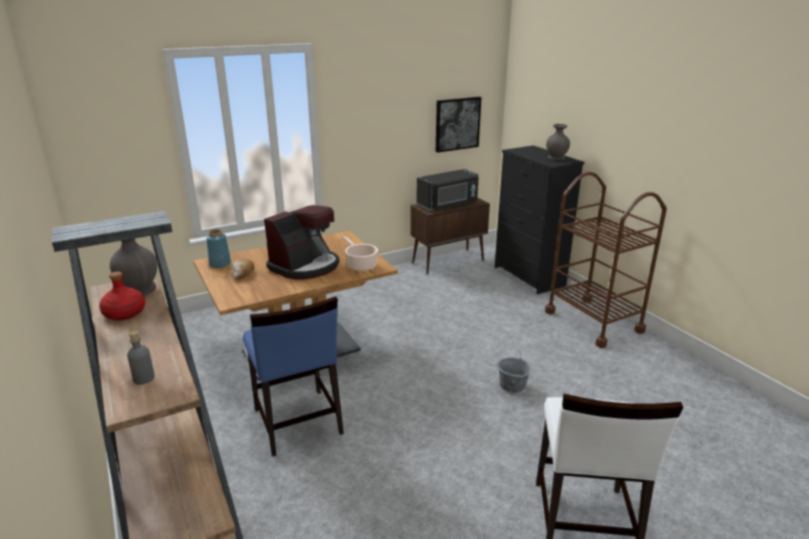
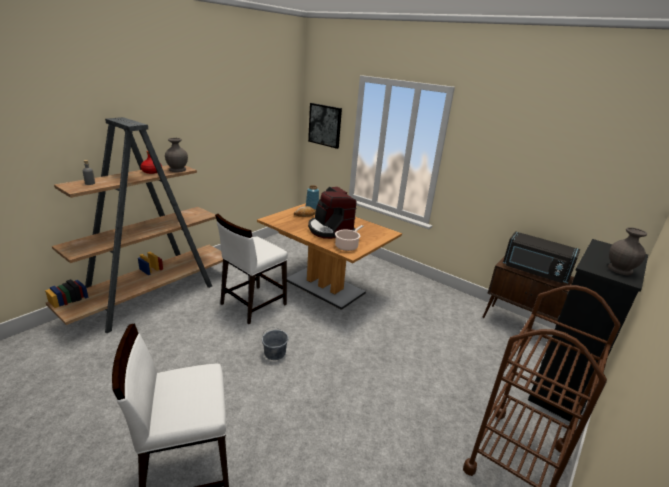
camera: 65 degrees right, 0 degrees up
blue chair [243,296,344,456] -> white chair [215,214,288,324]
coffee machine [264,205,339,280] -> coffee machine turned 45 degrees clockwise [308,187,357,239]
picture [436,97,481,153] -> picture moved to [308,103,342,149]
grey bucket [498,352,532,393] -> grey bucket moved to [262,327,289,360]

